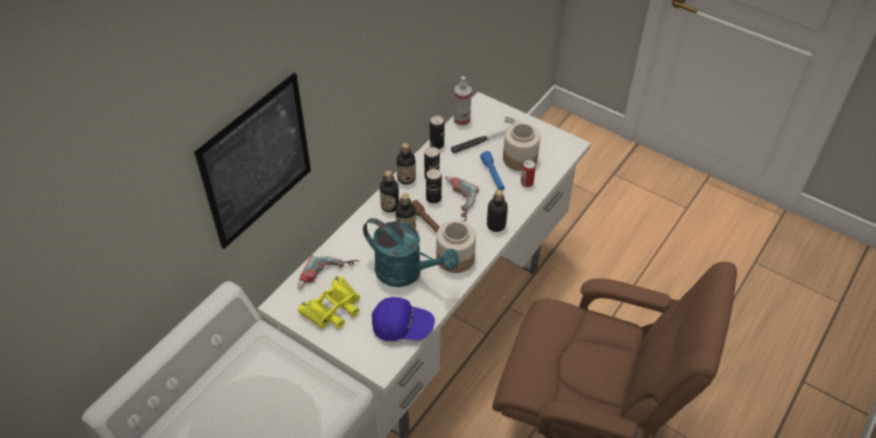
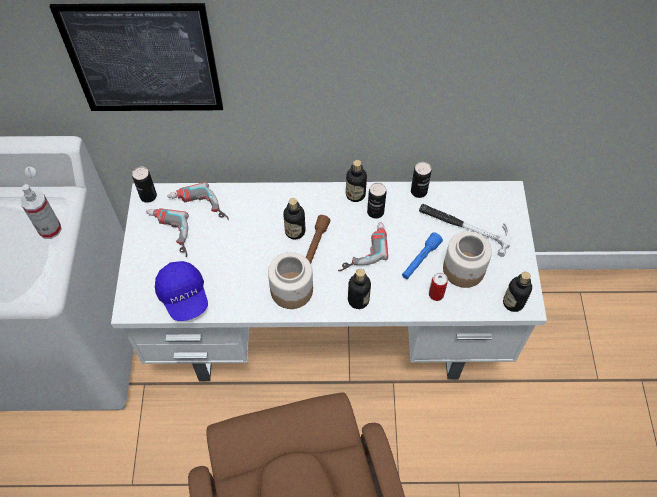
camera: 55 degrees right, 10 degrees up
yellow binoculars [298,276,360,329] -> power drill [146,208,189,258]
turquoise watering can [363,218,459,287] -> none
bottle [380,170,399,213] -> bottle moved to [503,272,532,312]
can [426,169,442,204] -> can moved to [132,167,157,203]
spray bottle [454,76,472,126] -> spray bottle moved to [20,184,62,239]

